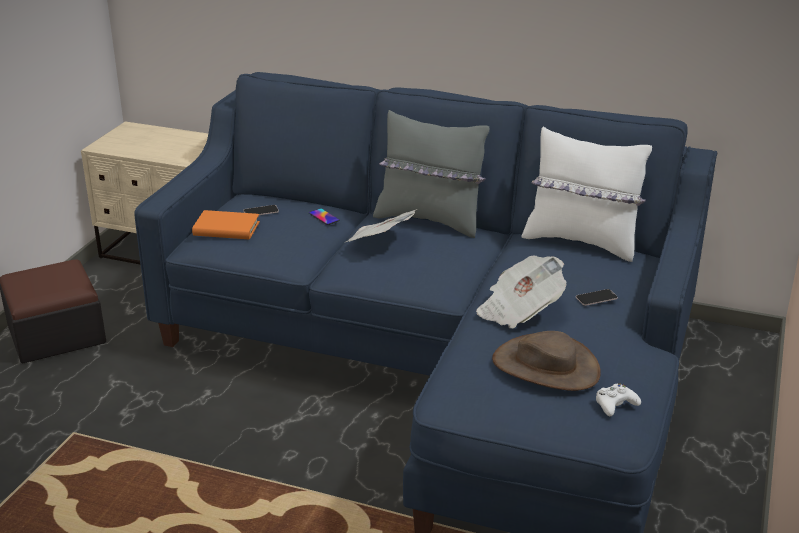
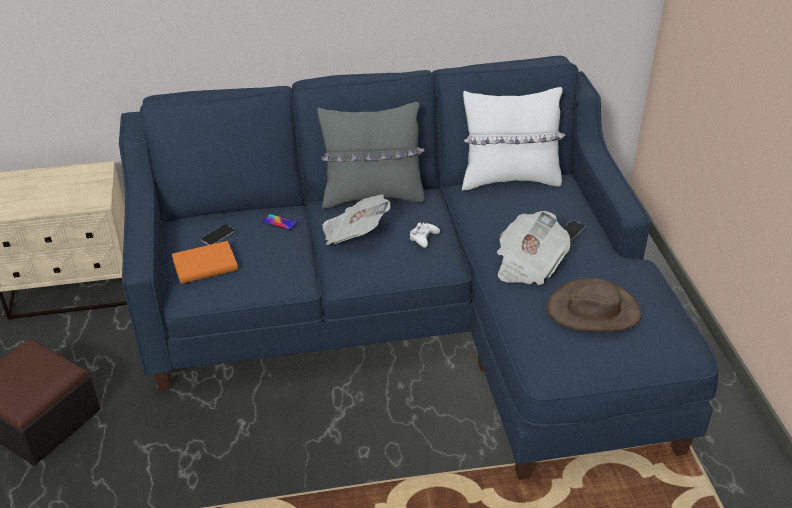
camera: 30 degrees left, 10 degrees up
white game controller [596,383,641,416] -> white game controller moved to [409,222,440,248]

